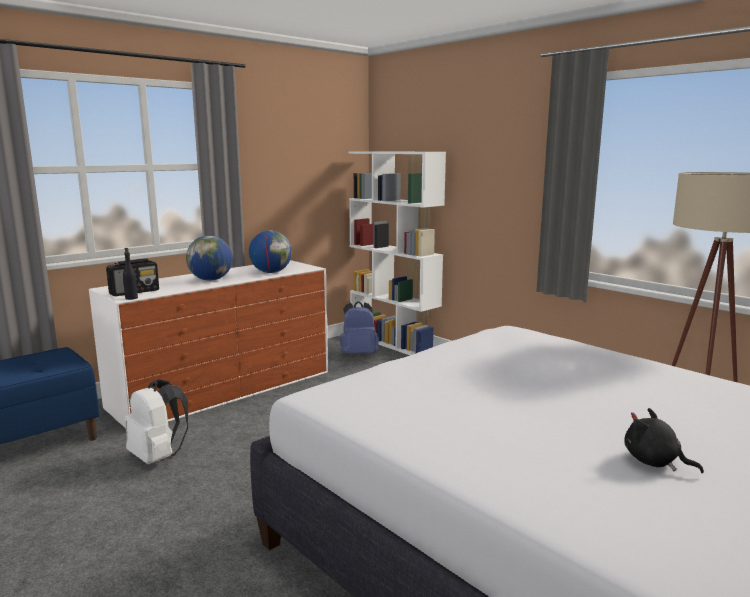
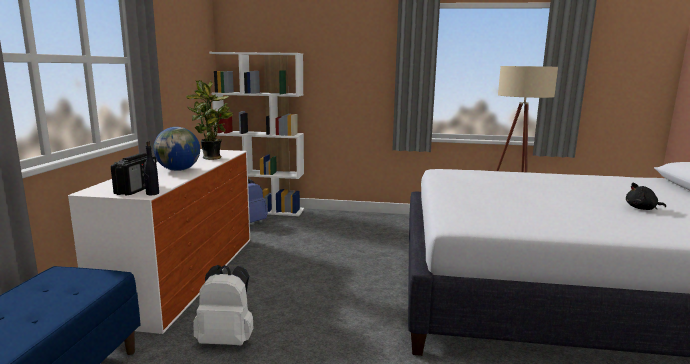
camera: 40 degrees left, 0 degrees up
globe [249,230,292,273] -> potted plant [186,80,233,160]

